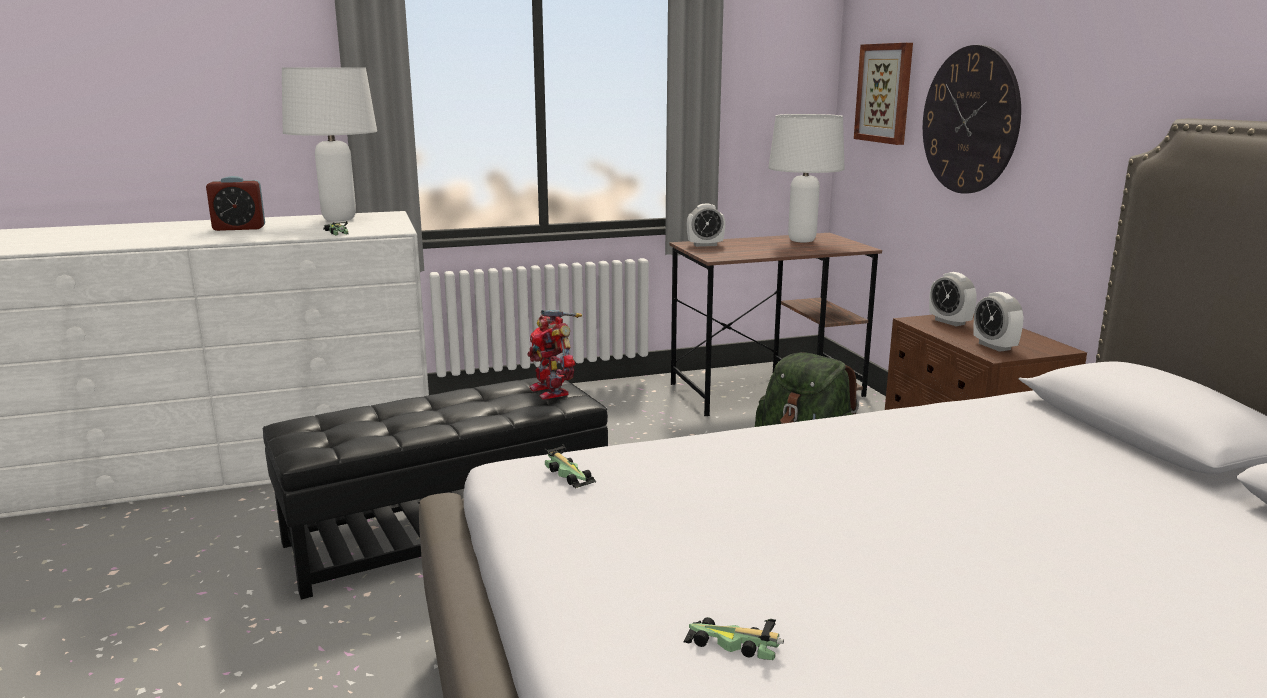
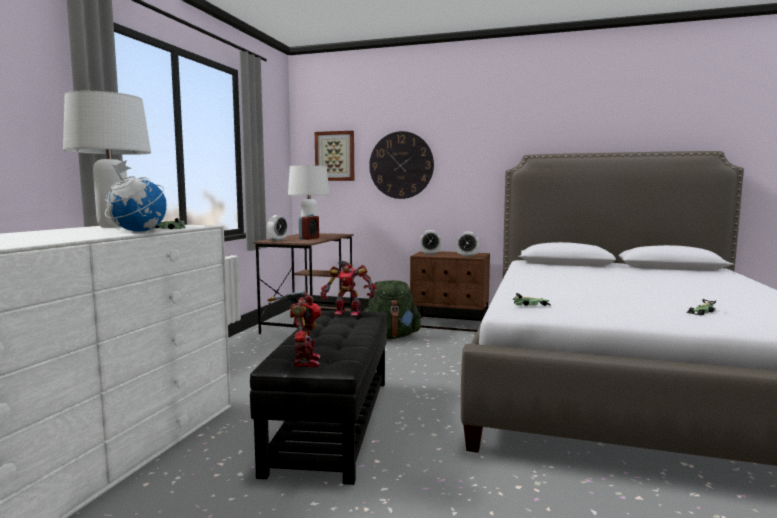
camera: 55 degrees left, 10 degrees down
alarm clock [206,176,265,231] -> alarm clock moved to [299,214,319,240]
none -> globe [105,160,166,232]
none -> toy robot [268,291,322,367]

